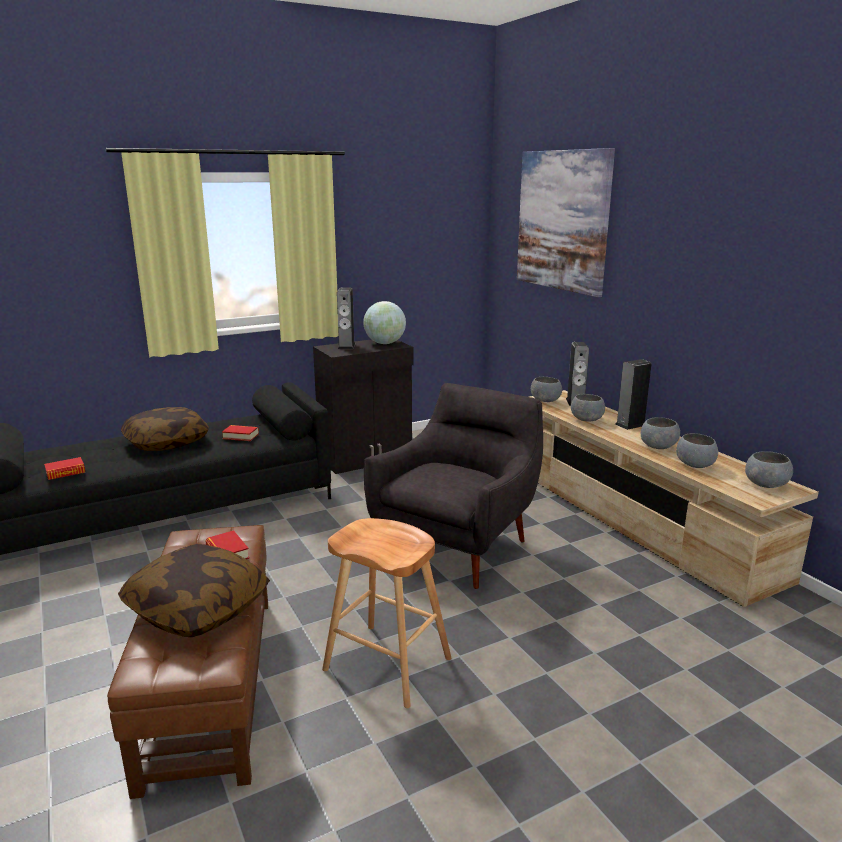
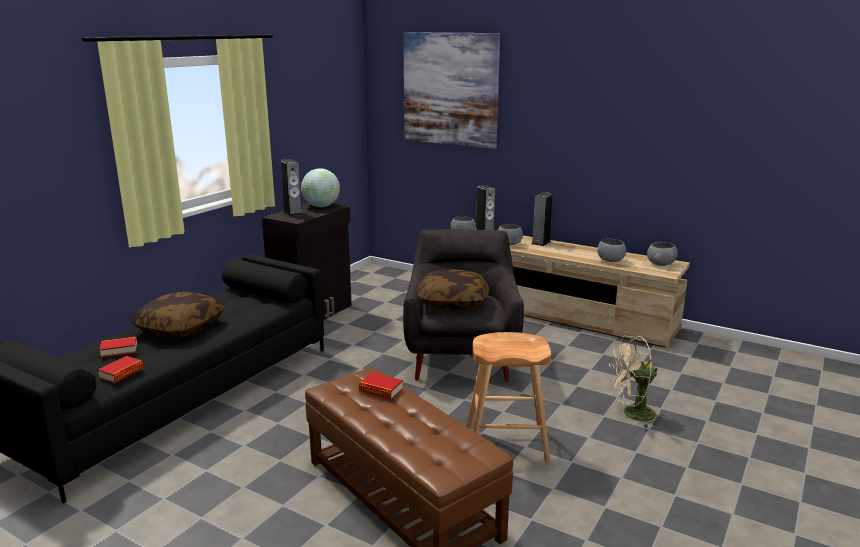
camera: 30 degrees left, 0 degrees up
pillow [118,544,270,637] -> pillow moved to [417,269,489,310]
book [222,425,259,441] -> book moved to [99,337,137,358]
grey bowl [641,417,680,449] -> none
none -> beige fan [609,336,667,428]

